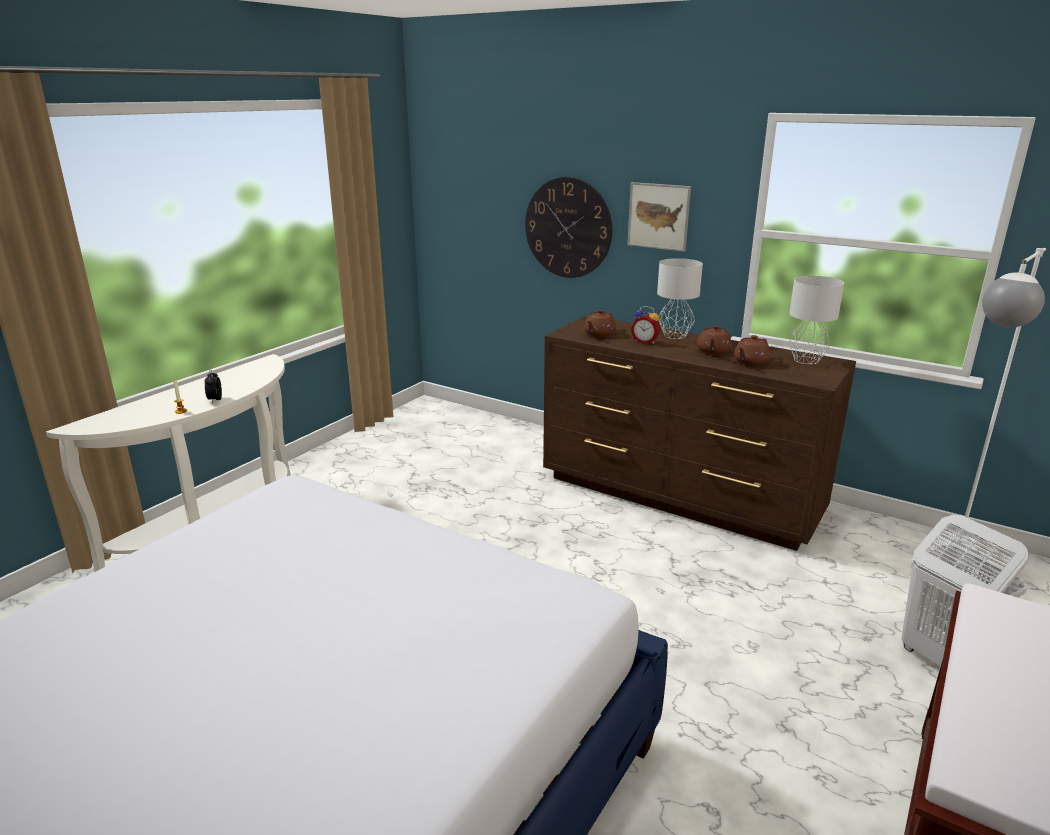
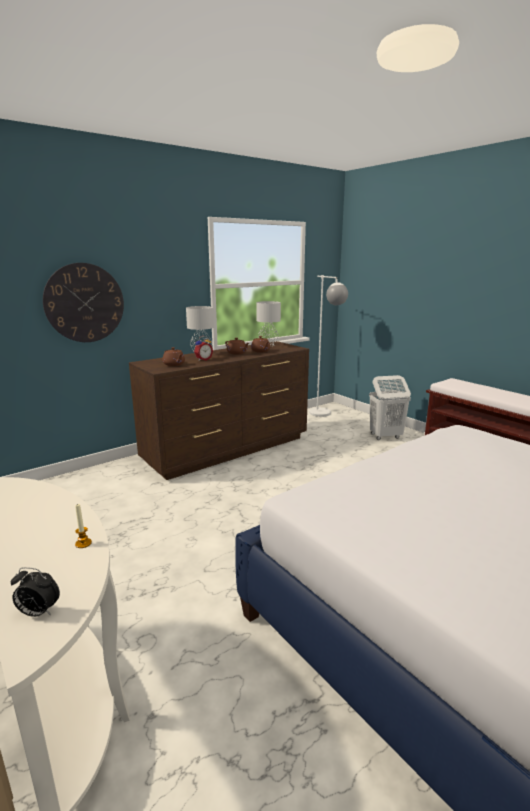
camera: 70 degrees left, 5 degrees down
alarm clock [204,370,222,403] -> alarm clock moved to [11,567,60,617]
picture [627,182,691,252] -> none

